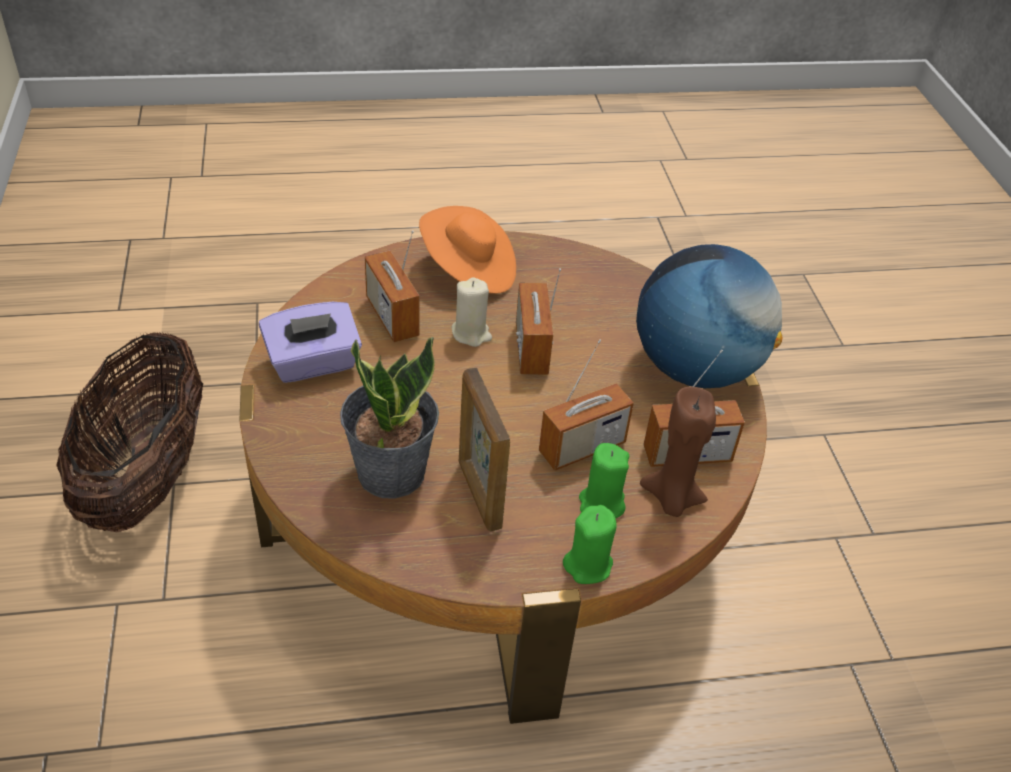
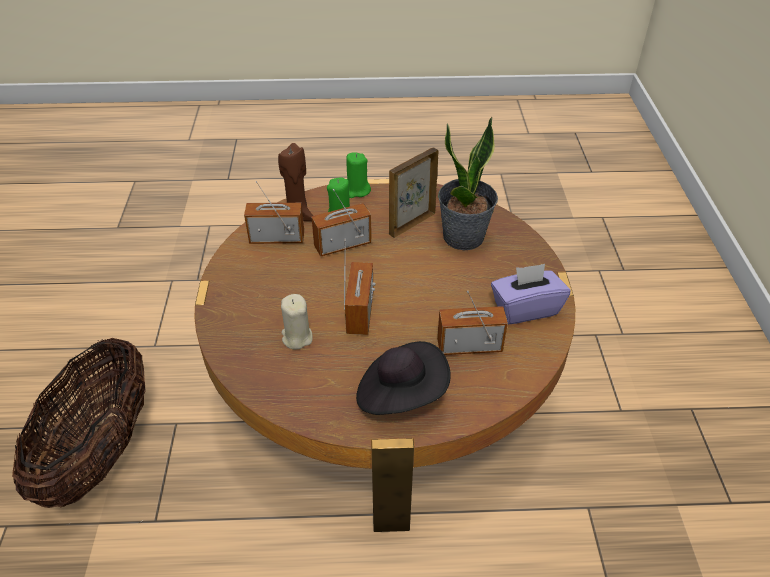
camera: 170 degrees left, 0 degrees up
basket [56,332,203,532] -> basket moved to [12,338,146,508]
radio [365,230,419,342] -> radio turned 75 degrees counterclockwise [437,290,508,355]
orange hat [419,206,516,294] -> black hat [356,341,451,415]
beige candle [452,277,492,347] -> beige candle moved to [281,294,313,350]
picture frame [459,367,510,532] -> picture frame turned 120 degrees counterclockwise [389,147,439,238]
globe [636,244,783,388] -> none

